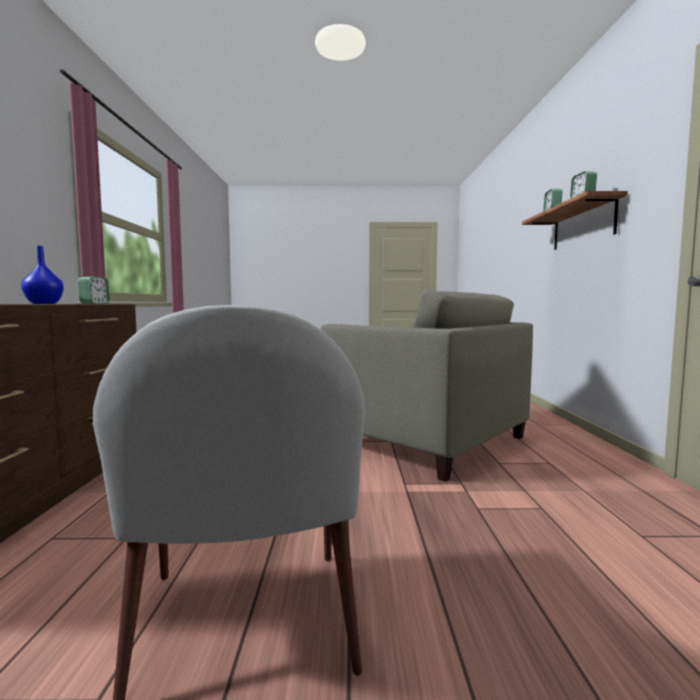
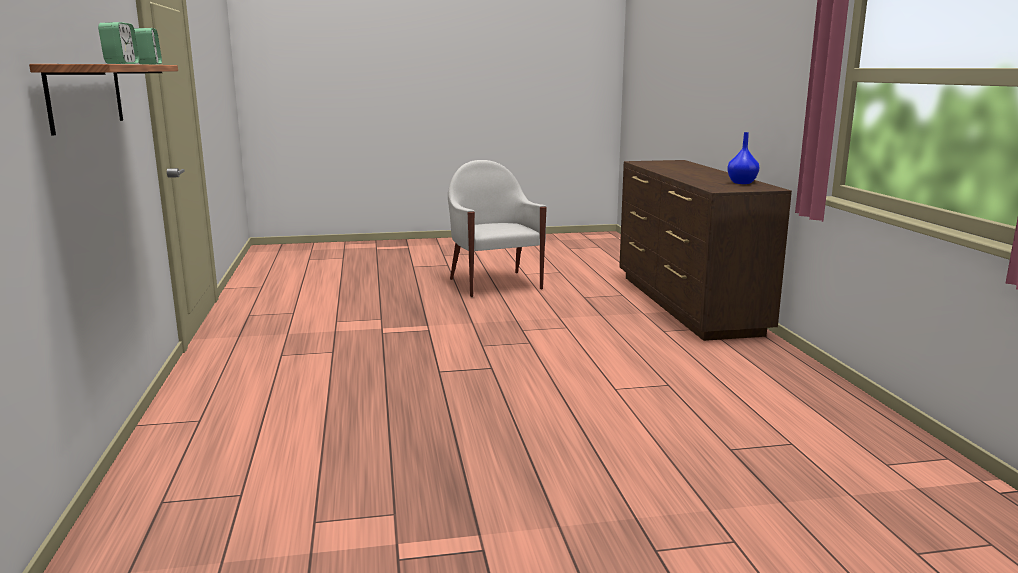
camera: 170 degrees right, 10 degrees up
alarm clock [78,277,110,304] -> none
beige armchair [321,290,533,482] -> none

